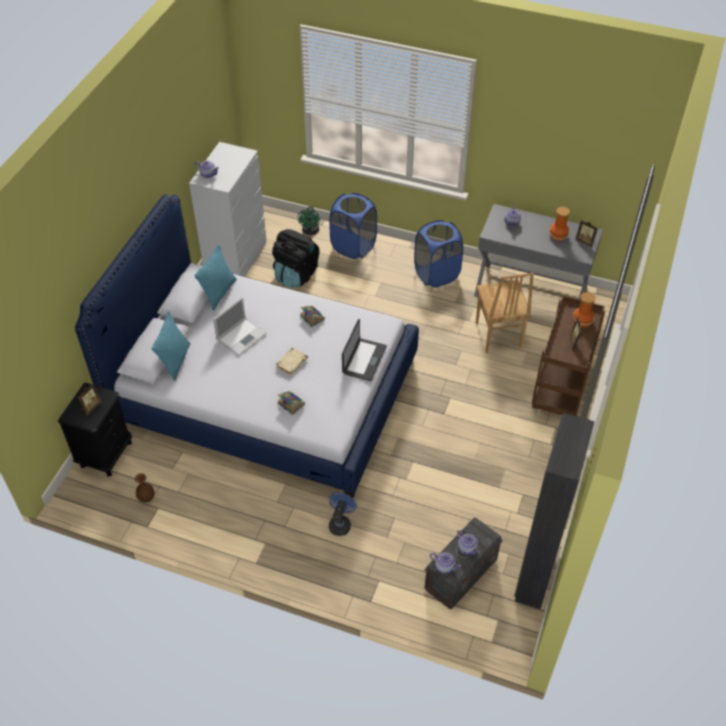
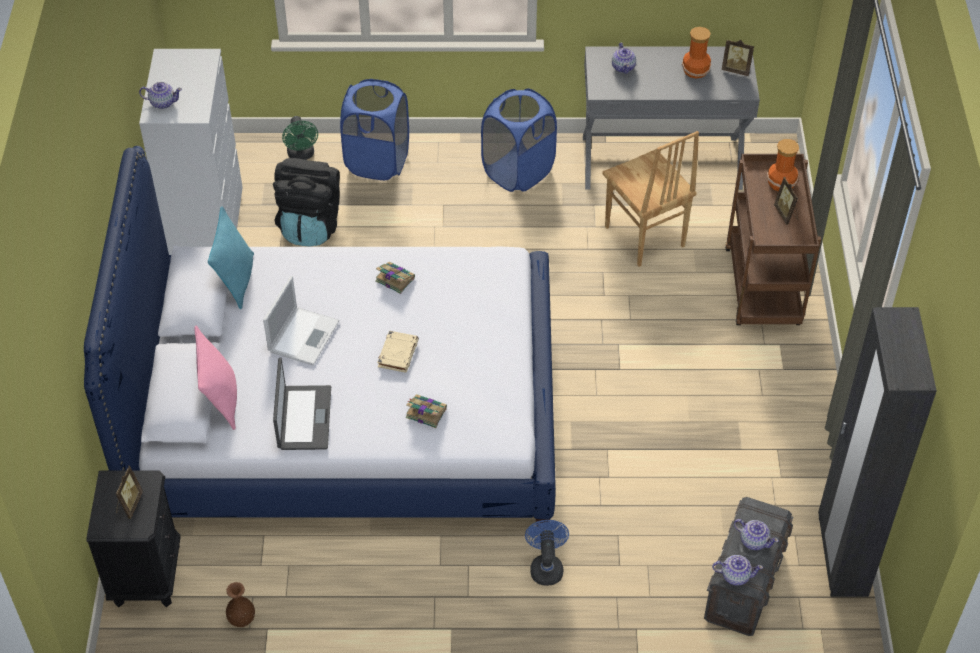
camera: 20 degrees left, 0 degrees up
turquoise pillow [152,311,191,381] -> pink pillow [194,326,237,430]
laptop [342,319,387,381] -> laptop moved to [273,358,331,450]

